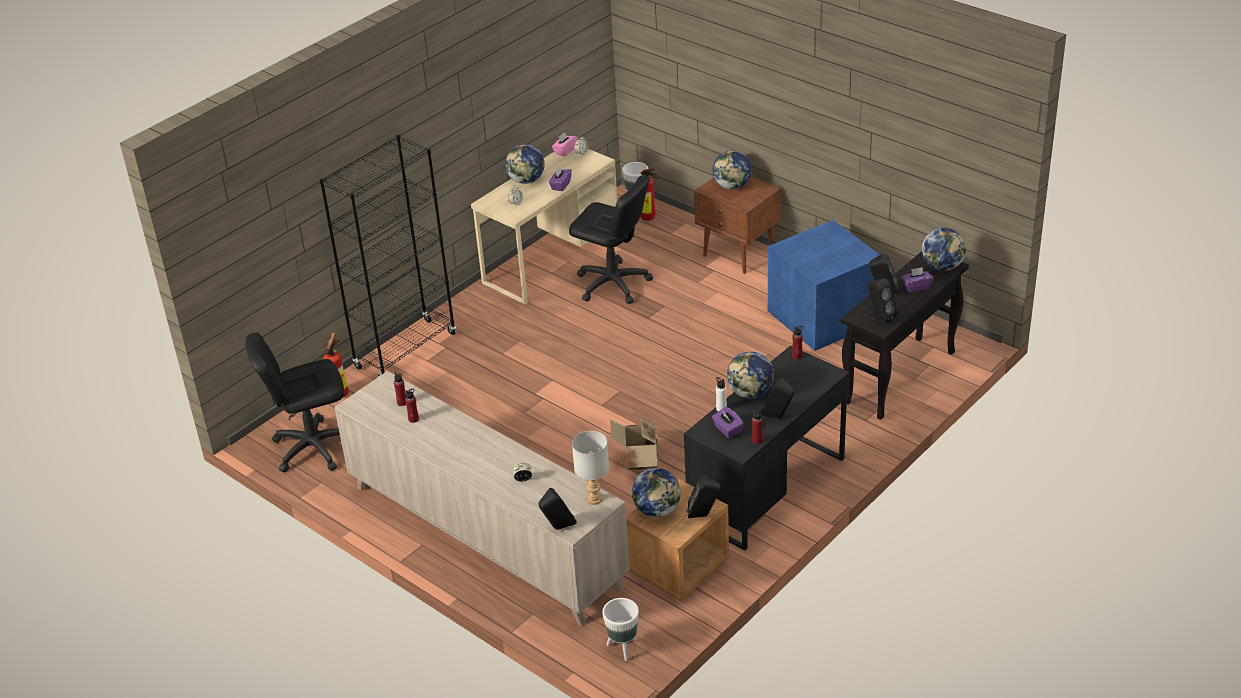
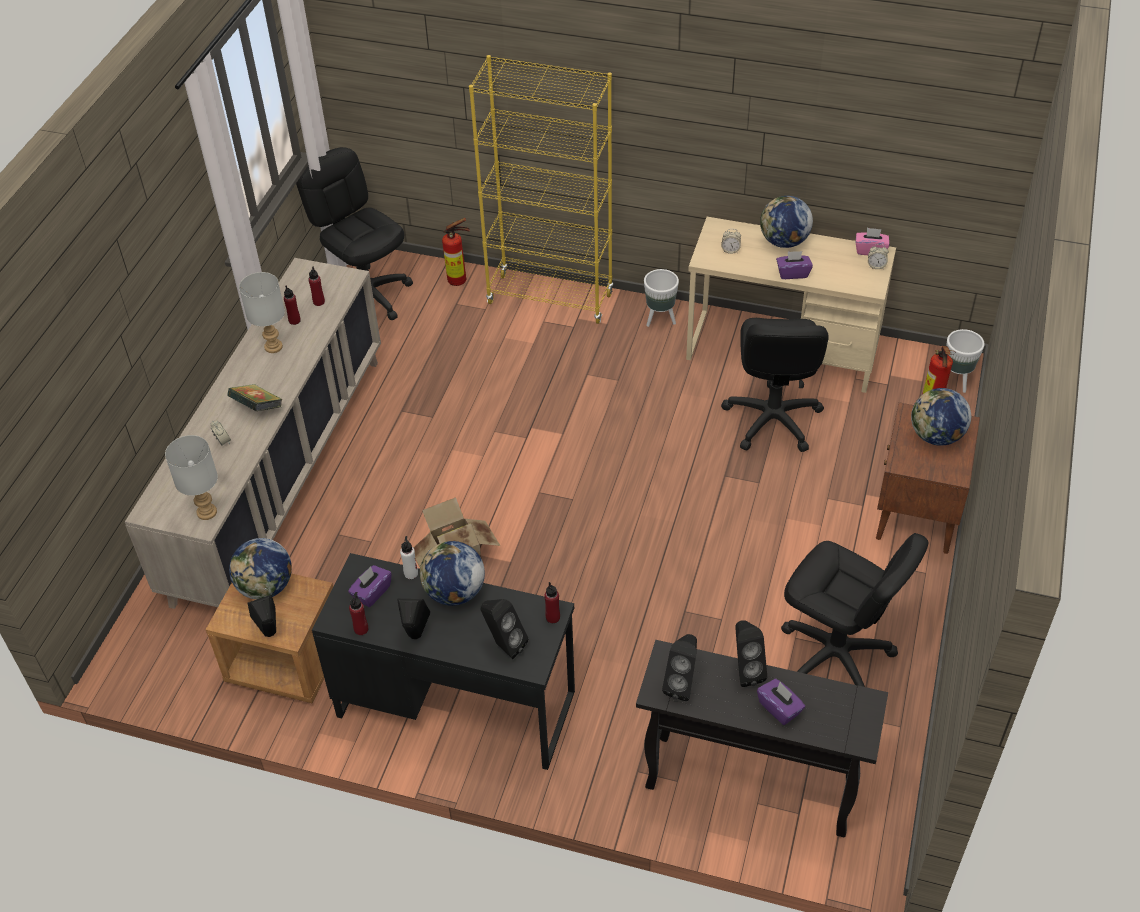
camera: 65 degrees right, 10 degrees up
black bookcase [320,135,456,377] -> yellow bookcase [469,55,613,324]
black speaker [538,488,577,530] -> black speaker moved to [481,599,528,659]
white planter [602,598,639,661] -> white planter moved to [644,269,679,327]
blue storage box [768,220,880,351] -> black office chair [781,533,928,687]
globe [922,228,966,271] -> none
none -> book [227,384,283,411]
none -> grey table lamp [239,272,285,353]

